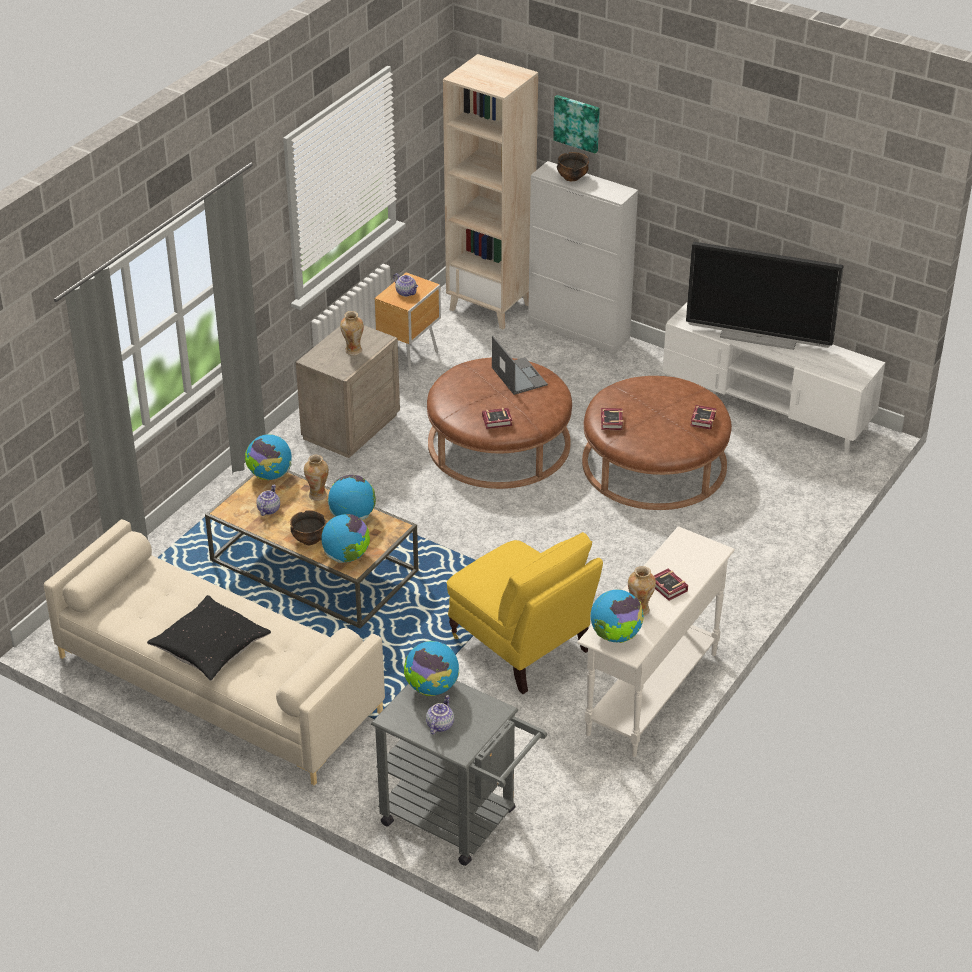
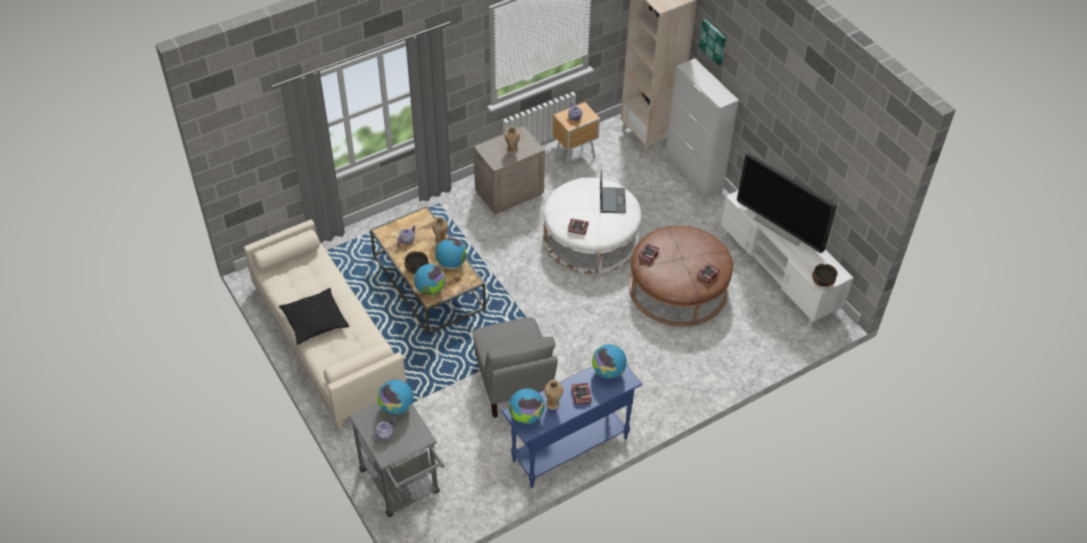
camera: 25 degrees right, 10 degrees up
globe [245,434,292,480] -> globe moved to [592,344,627,379]
brown ottoman [427,357,572,489] -> white ottoman [543,177,641,274]
yellow armchair [446,532,603,694] -> grey armchair [473,317,558,418]
bowl [557,152,589,181] -> bowl moved to [812,264,838,287]
white console table [577,526,735,757] -> blue console table [501,364,642,488]

